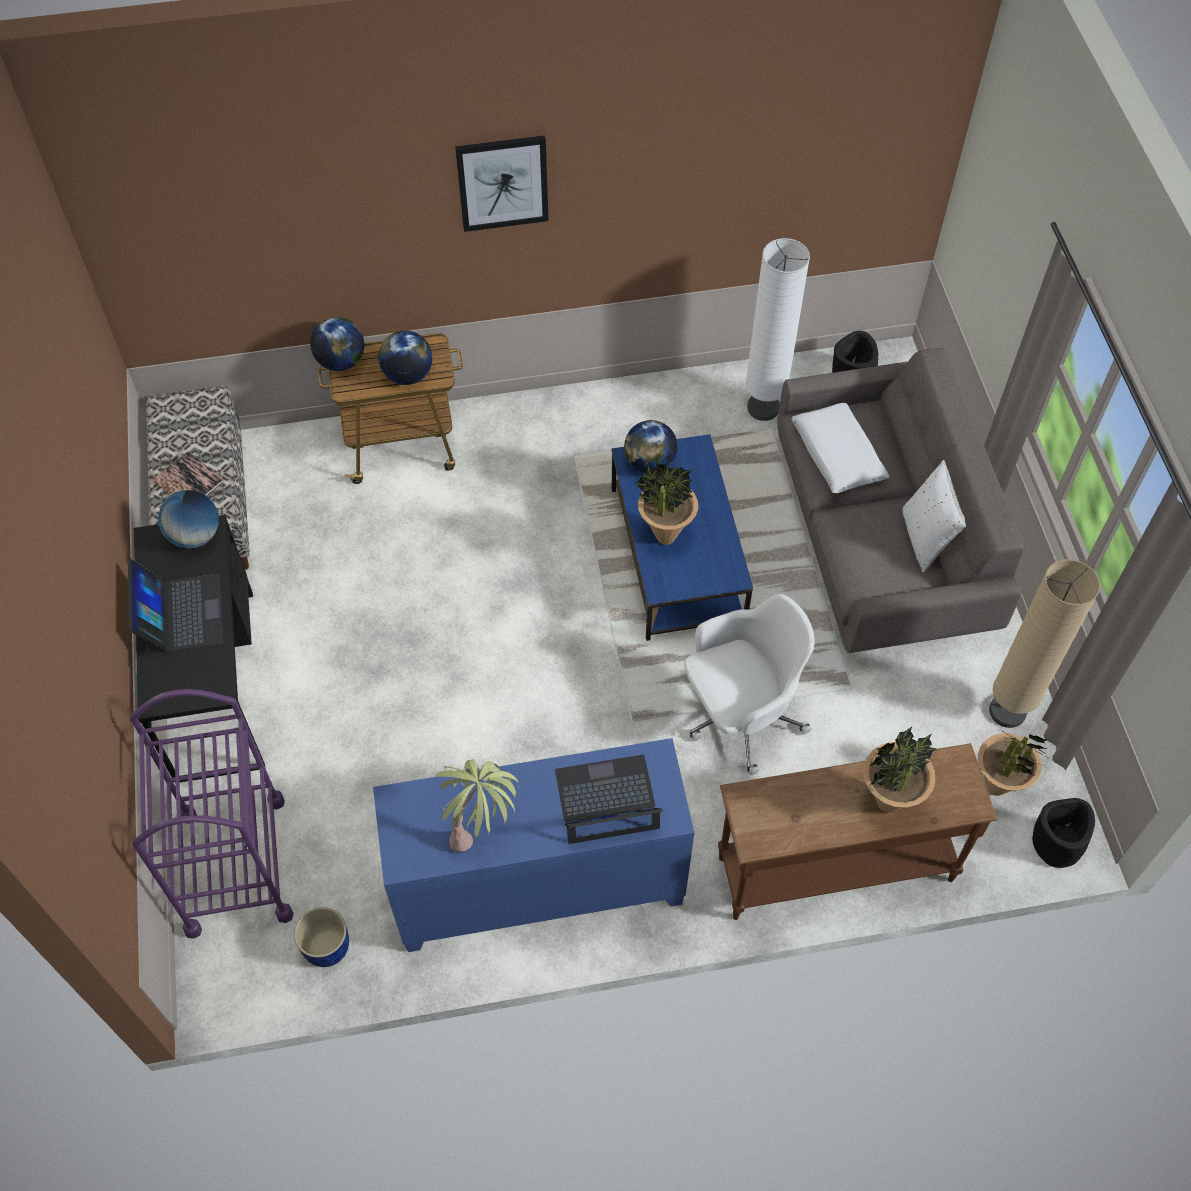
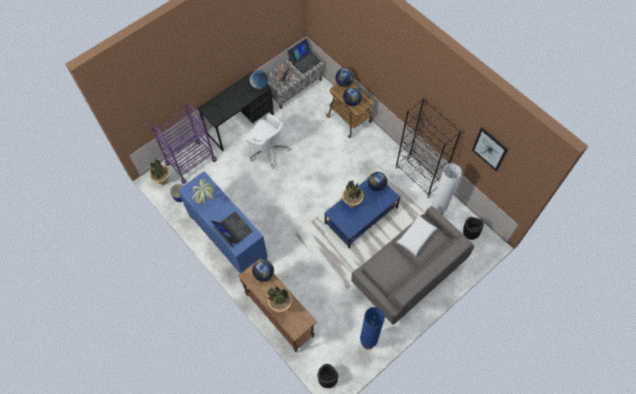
camera: 60 degrees right, 5 degrees up
laptop [128,559,224,654] -> laptop moved to [287,39,321,74]
picture [455,135,549,232] -> picture moved to [472,128,508,171]
white office chair [684,594,815,775] -> white office chair moved to [246,114,291,169]
white pillow [903,460,966,573] -> none
potted plant [978,730,1047,796] -> potted plant moved to [150,159,170,185]
beige floor lamp [989,559,1100,728] -> blue floor lamp [360,307,385,349]
none -> globe [252,260,274,281]
none -> black bookcase [395,99,461,198]

